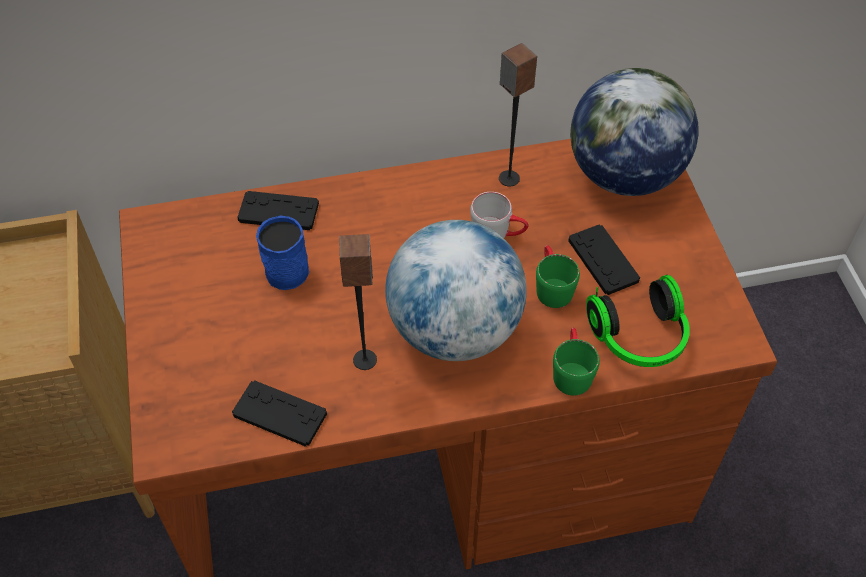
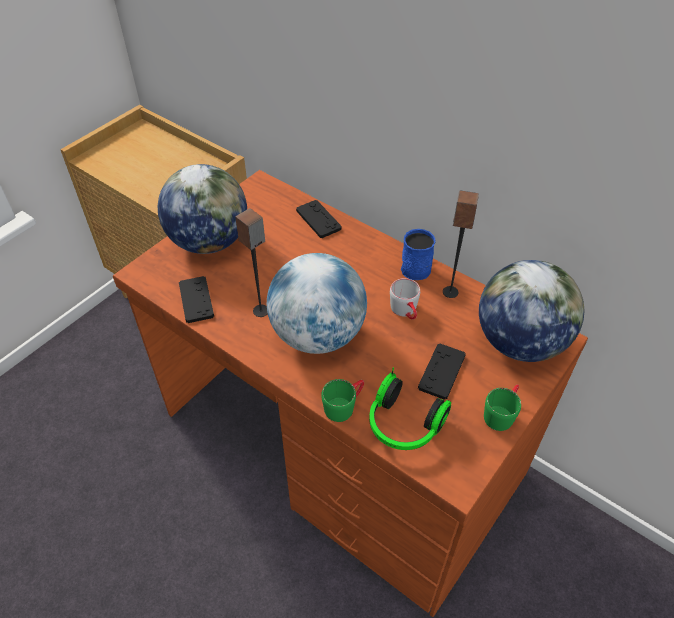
camera: 50 degrees right, 5 degrees down
blue mug [256,215,309,290] -> blue mug moved to [401,229,436,280]
green mug [536,245,580,308] -> green mug moved to [484,384,521,431]
none -> globe [158,164,247,254]

